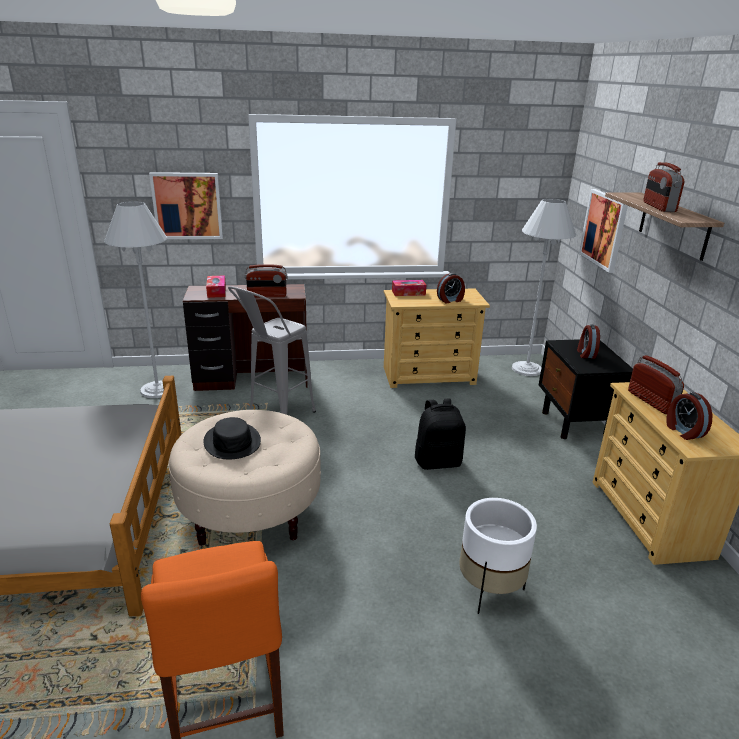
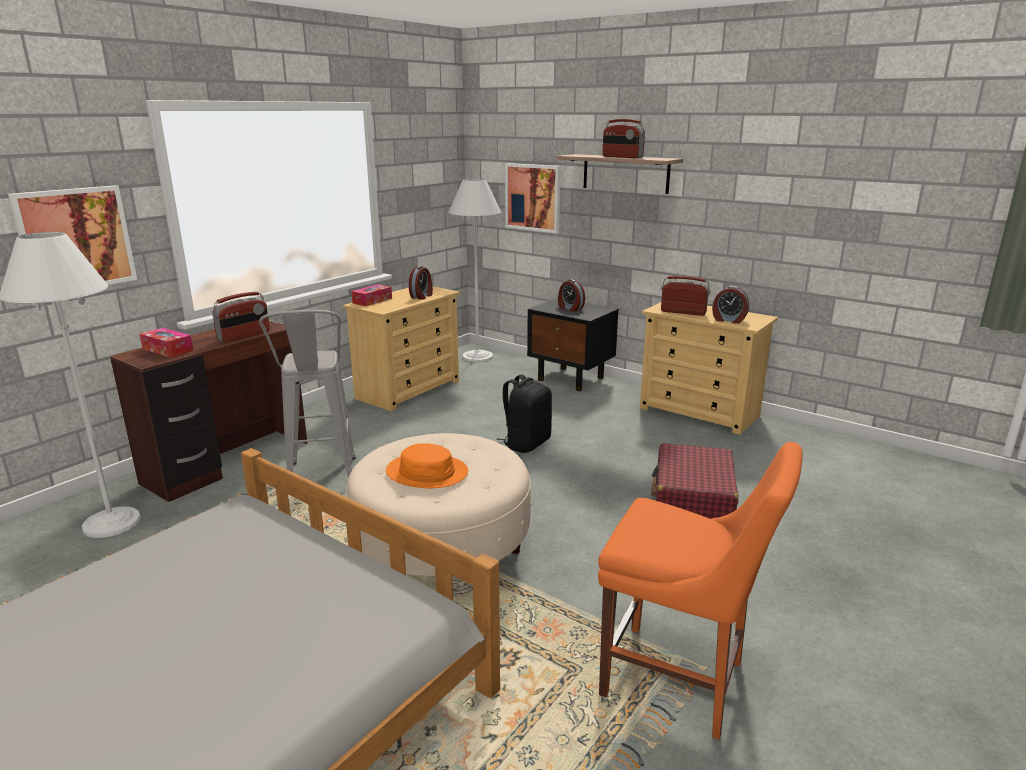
camera: 45 degrees left, 5 degrees down
black hat [203,417,261,459] -> orange hat [386,443,468,488]
white planter [459,498,537,614] -> red suitcase [651,443,738,519]

